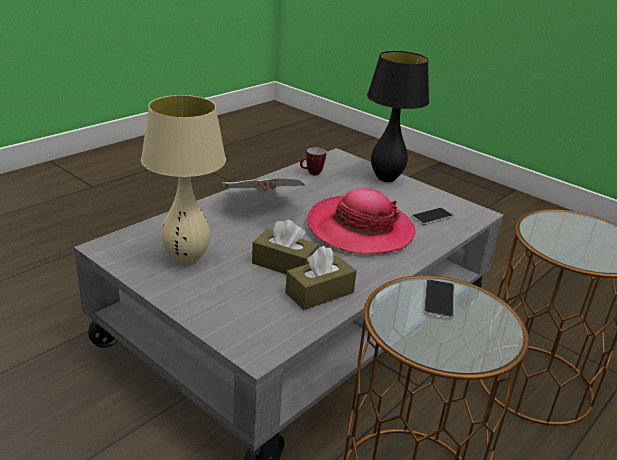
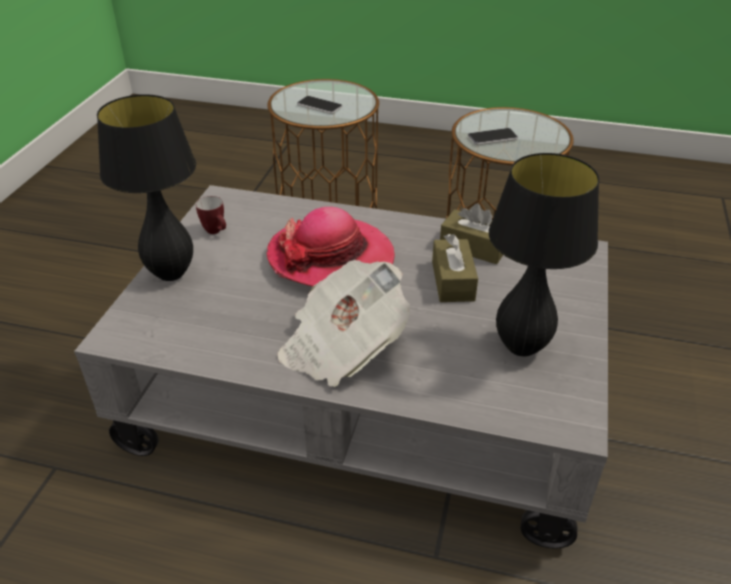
camera: 115 degrees left, 10 degrees up
beige table lamp [141,95,226,266] -> black table lamp [489,153,599,357]
mug [300,147,326,175] -> mug moved to [196,196,226,234]
phone [412,208,453,225] -> phone moved to [297,96,342,114]

